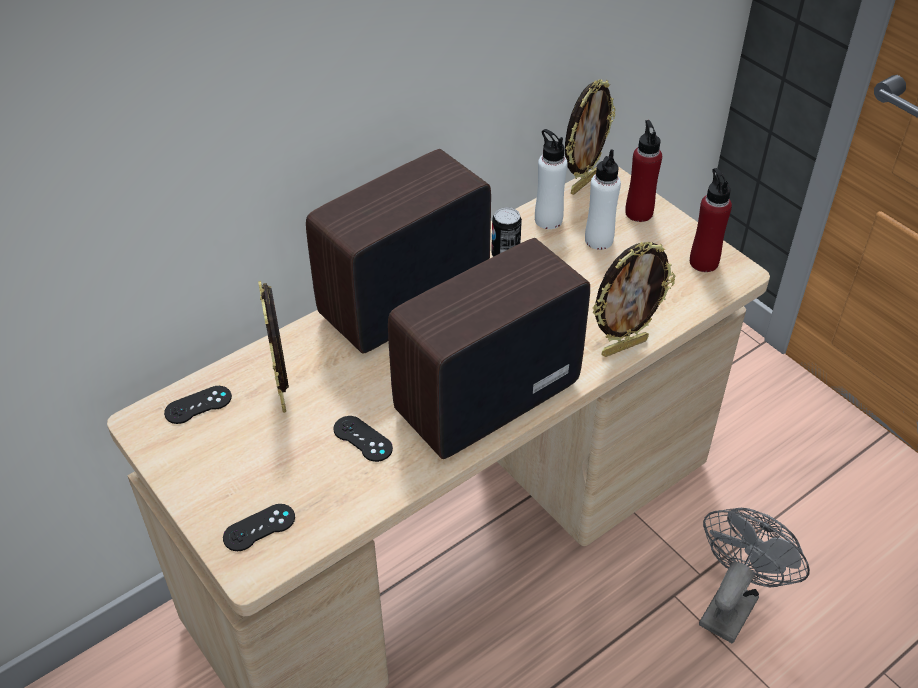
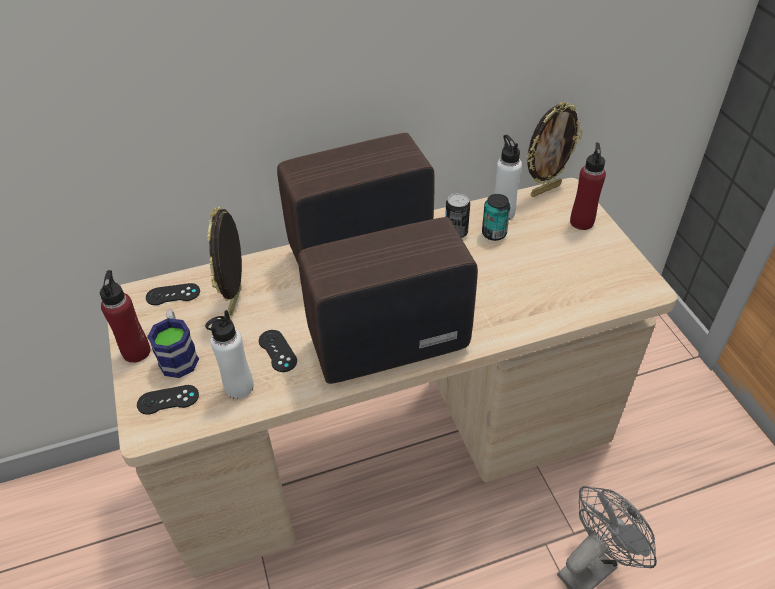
camera: 20 degrees right, 0 degrees up
white bottle [585,149,621,250] -> white bottle moved to [205,310,254,399]
picture frame [592,242,675,357] -> none
red bottle [690,168,732,272] -> red bottle moved to [100,270,150,363]
none -> mug [147,310,199,378]
none -> can [482,194,510,241]

